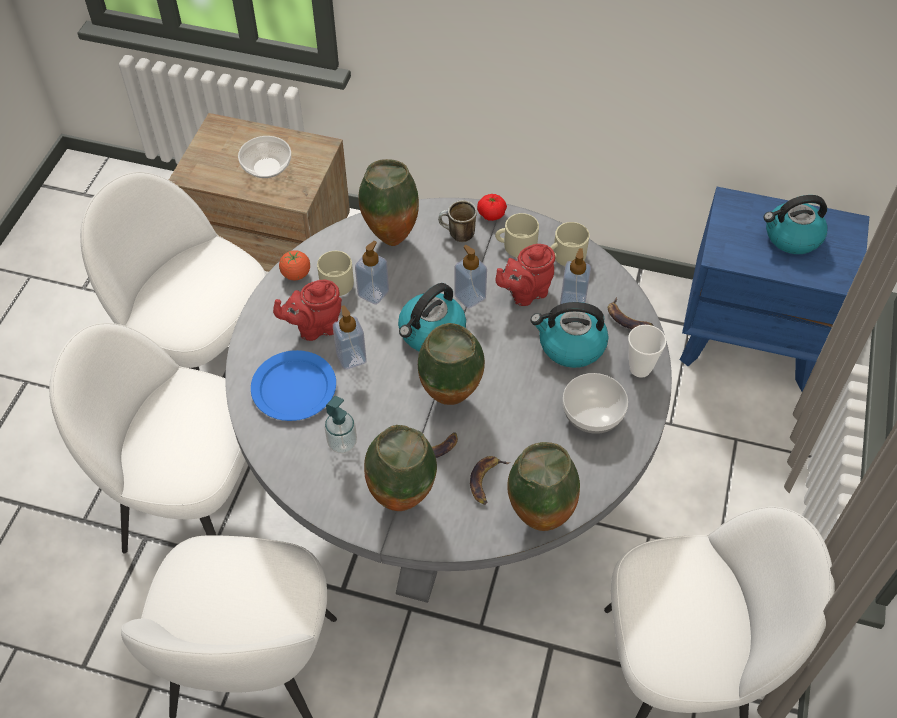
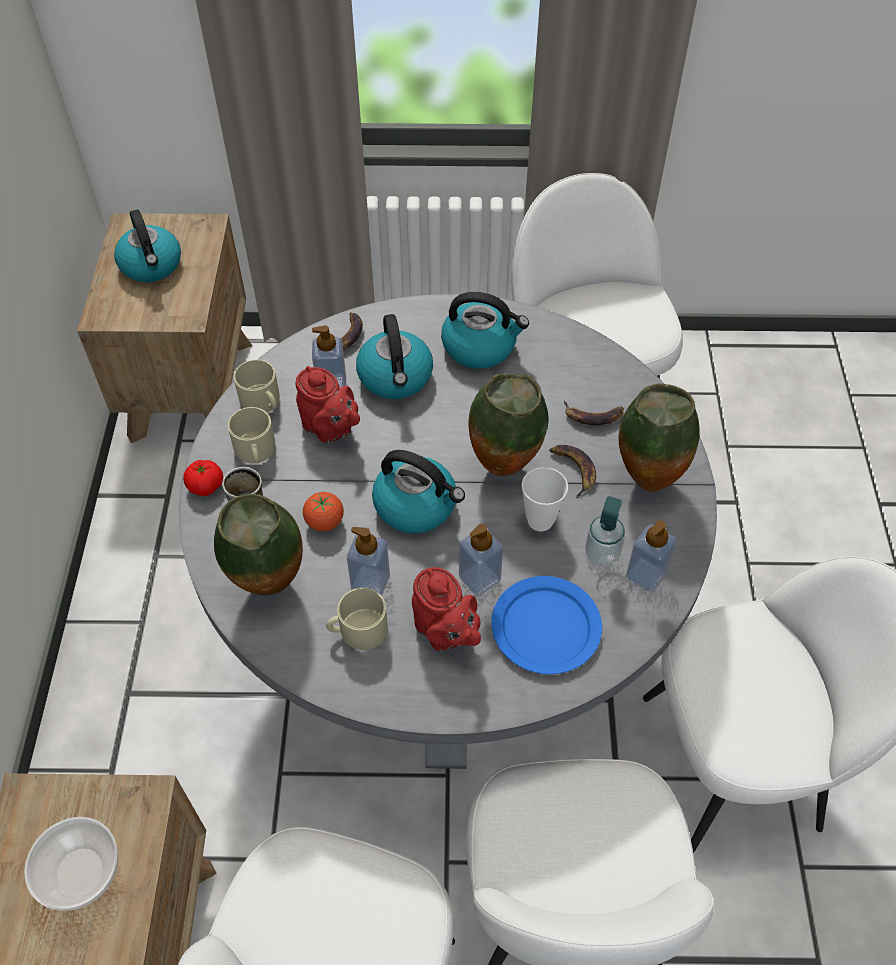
camera: 105 degrees left, 0 degrees up
tomato [279,250,310,280] -> tomato moved to [303,492,344,531]
soap dispenser [454,245,487,308] -> soap dispenser moved to [626,520,677,592]
vase [507,442,580,531] -> none
bowl [563,373,628,434] -> kettle [441,292,529,369]
cup [628,325,666,378] -> cup moved to [521,467,568,531]
blue nightstand [679,187,869,392] -> brown nightstand [77,213,252,443]

